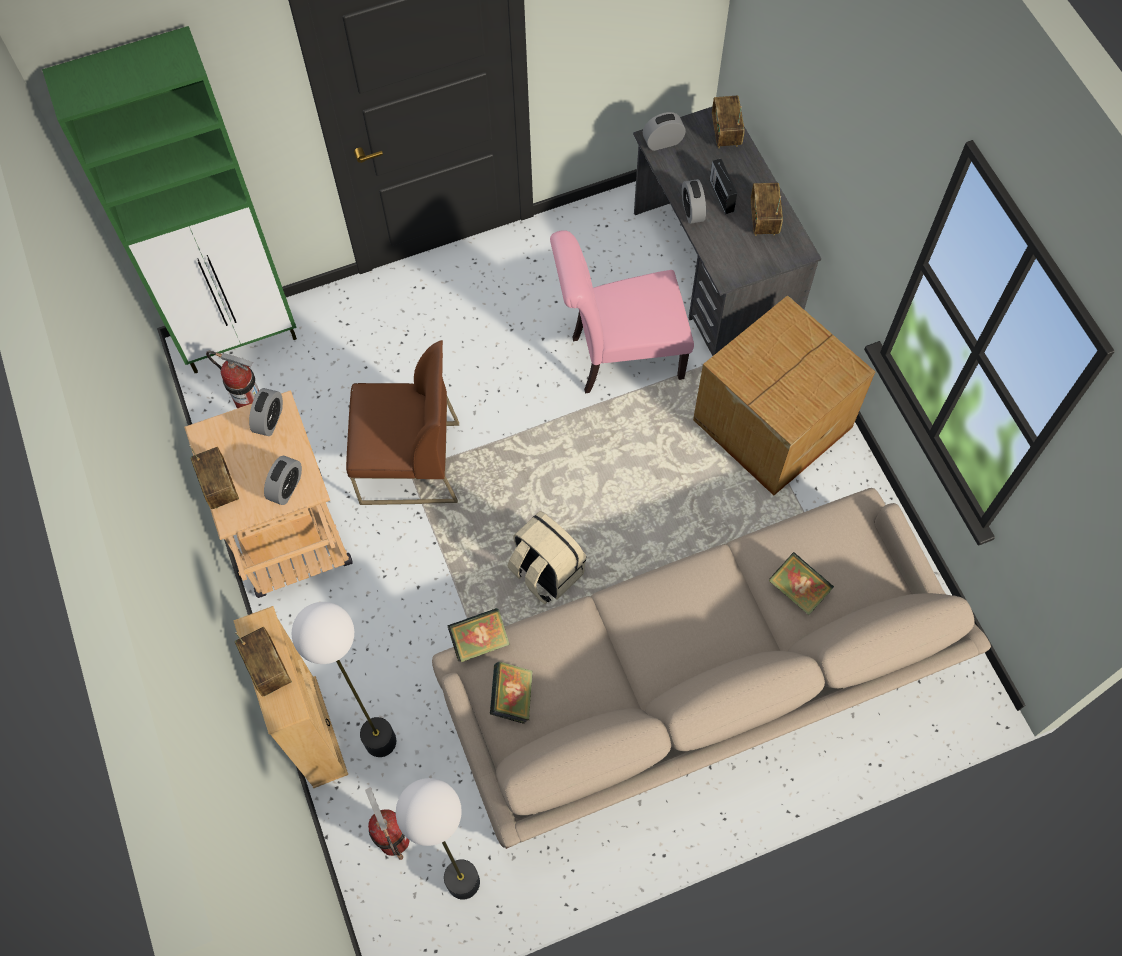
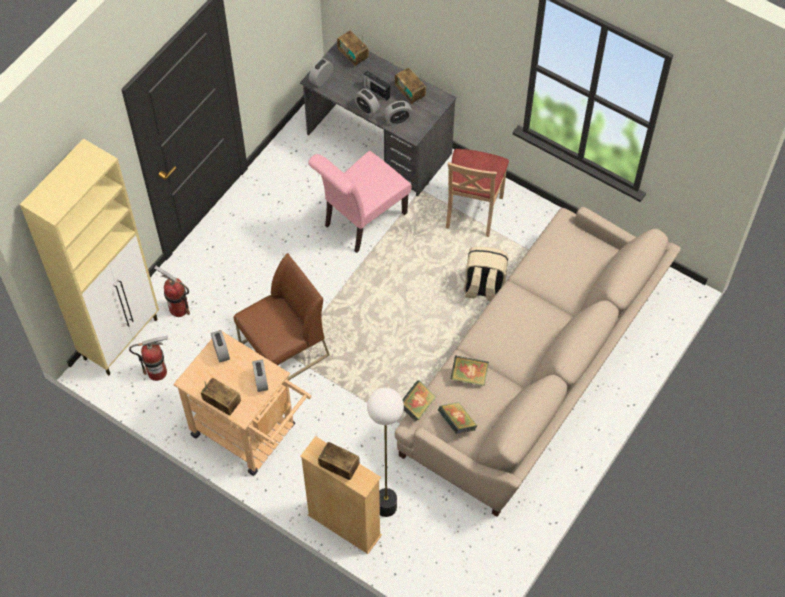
camera: 35 degrees left, 5 degrees down
green cabinet [42,26,297,373] -> beige cabinet [20,138,159,375]
fire extinguisher [365,787,409,860] -> fire extinguisher moved to [154,266,190,317]
floor lamp [396,778,480,900] -> none
beige backpack [507,511,587,604] -> beige backpack moved to [464,246,508,302]
cardboard box [693,295,875,496] -> beige chair [446,149,509,237]
book [769,552,834,615] -> book moved to [451,355,489,386]
none -> alarm clock [384,101,413,126]

